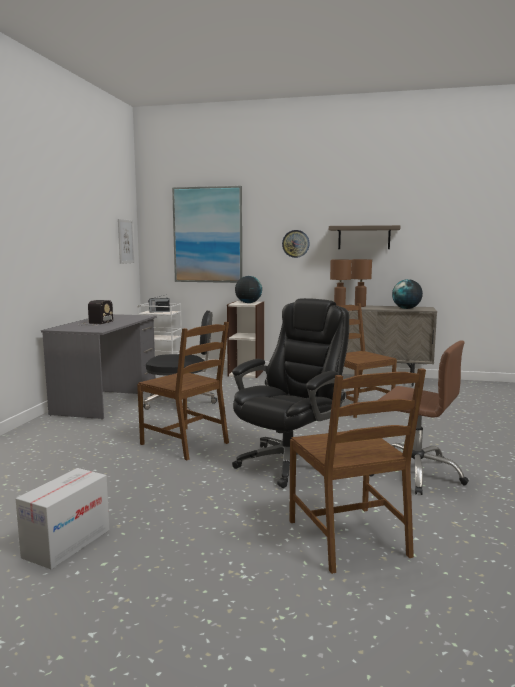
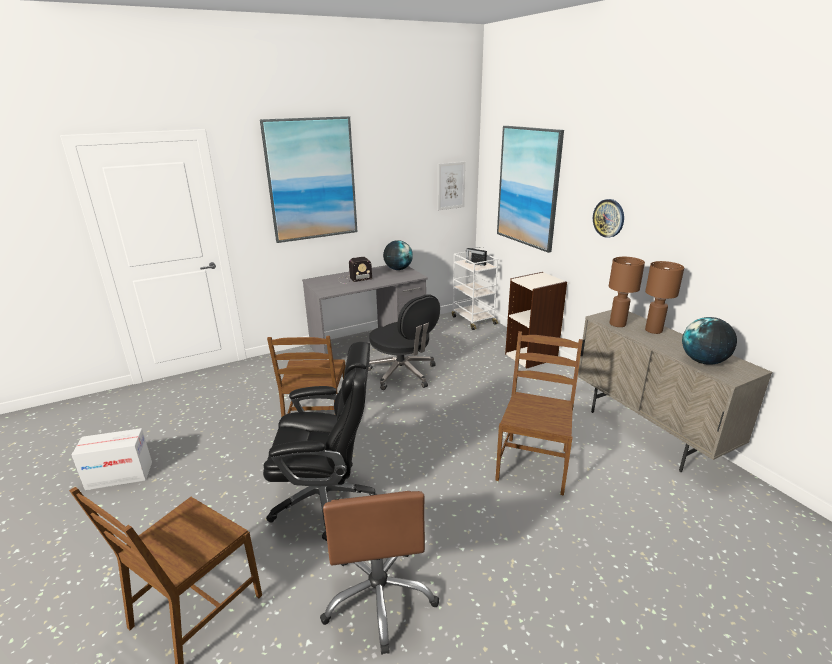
camera: 50 degrees right, 15 degrees up
globe [235,276,262,303] -> globe moved to [383,240,413,270]
shelf [329,225,400,249] -> none
none -> picture [260,116,357,243]

